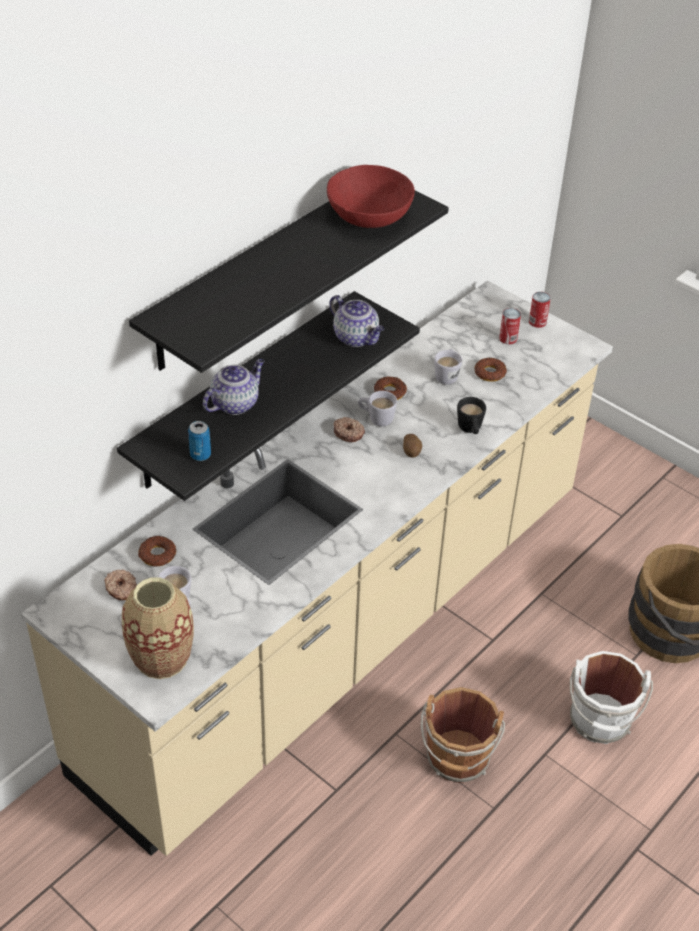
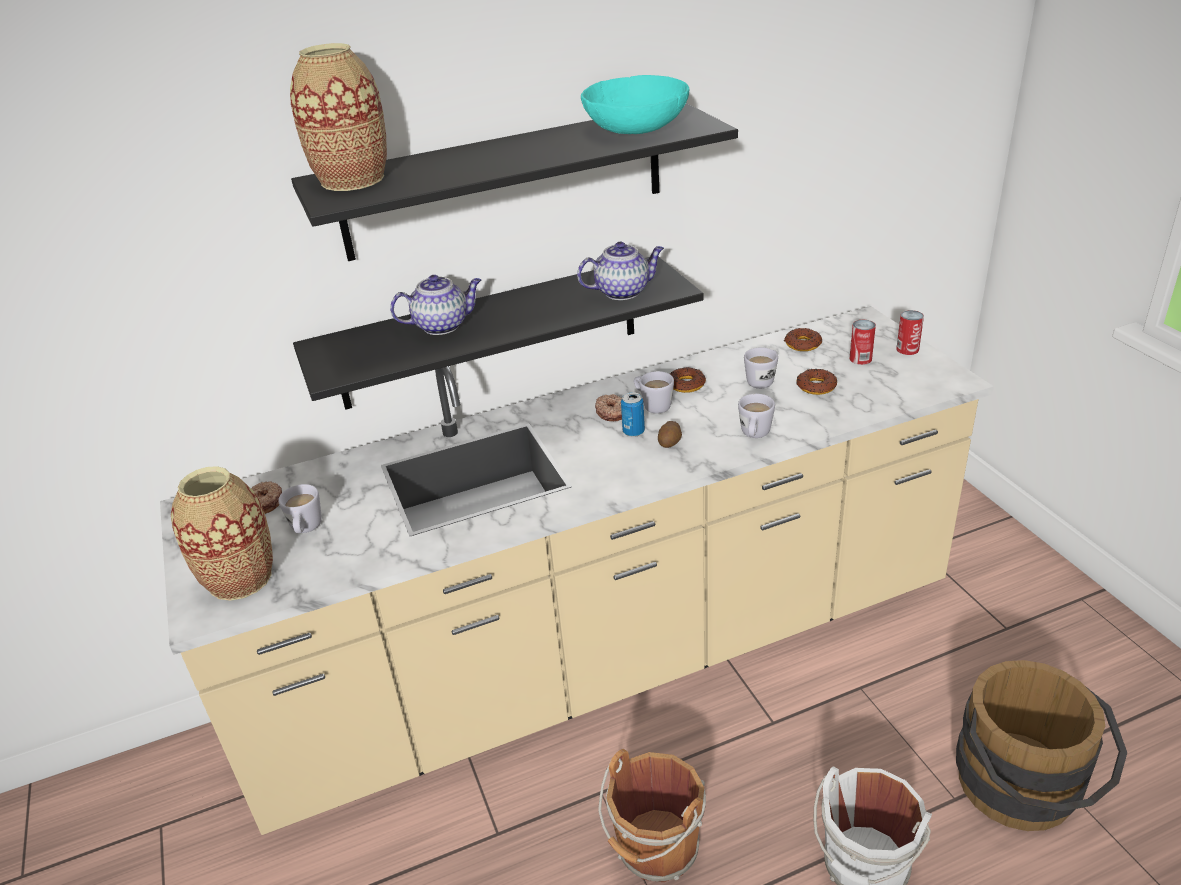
camera: 30 degrees right, 10 degrees down
donut [138,536,176,567] -> donut moved to [784,328,822,351]
can [188,421,211,461] -> can moved to [621,392,645,437]
red bowl [327,165,415,228] -> turquoise bowl [581,75,689,134]
teapot [330,295,384,347] -> teapot turned 90 degrees counterclockwise [577,241,664,300]
black mug [457,397,486,434] -> white mug [738,394,775,438]
none -> vase [290,43,387,191]

